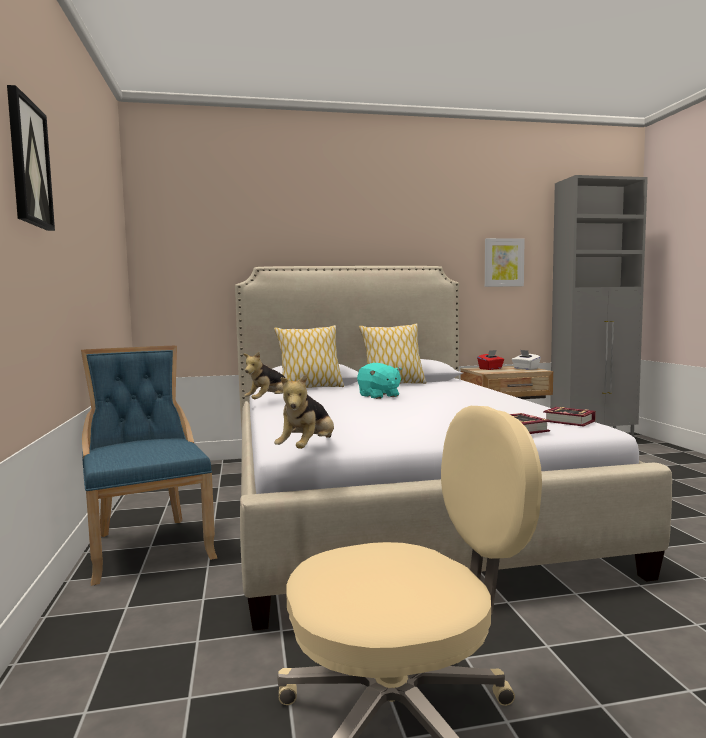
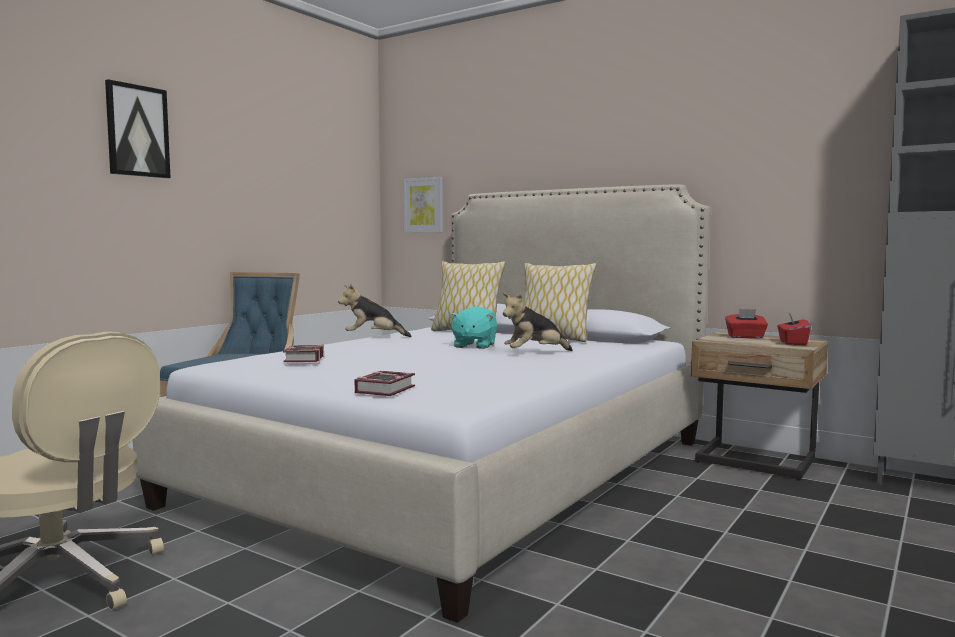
camera: 45 degrees right, 0 degrees up
plush toy [274,374,334,449] -> plush toy moved to [503,292,573,351]
picture [484,238,524,287] -> picture moved to [403,177,443,233]
white tissue box [512,350,541,370] -> red tissue box [777,313,811,345]
book [543,407,596,427] -> book moved to [283,345,324,362]

